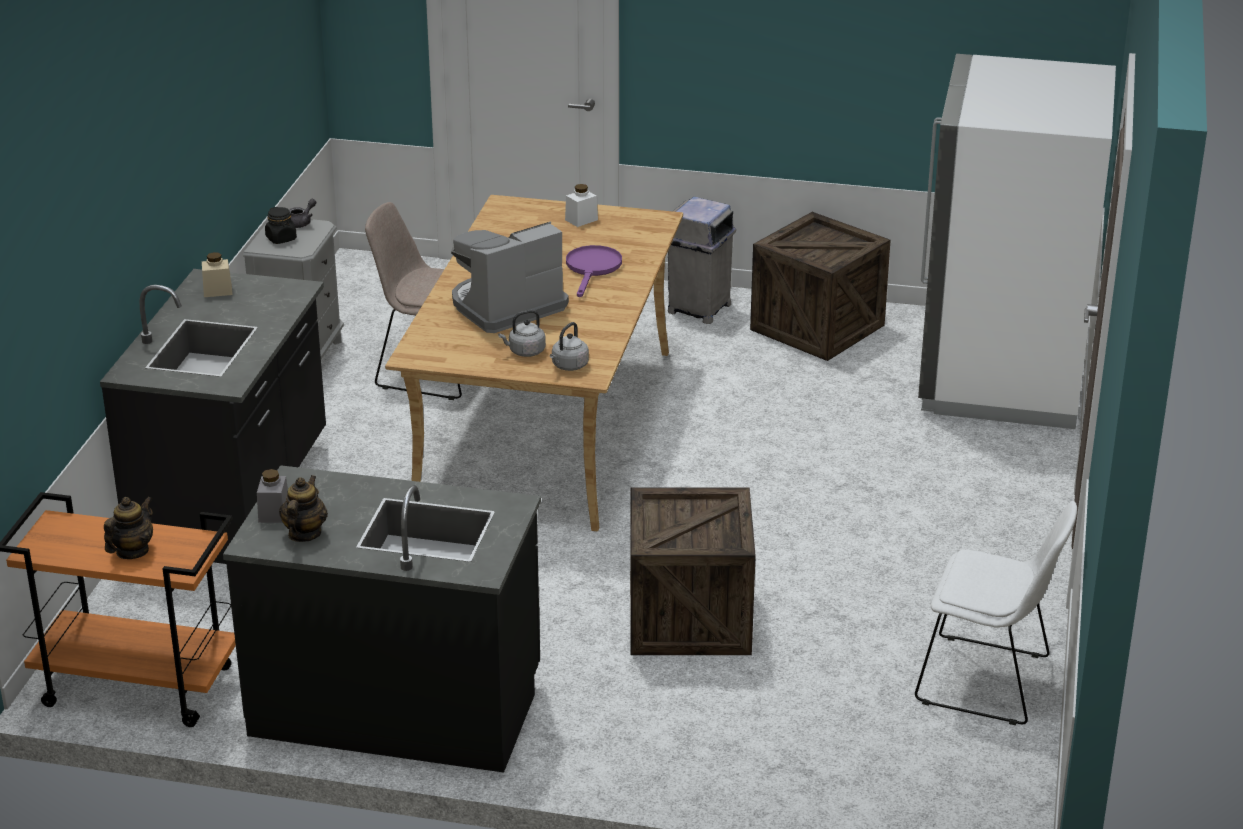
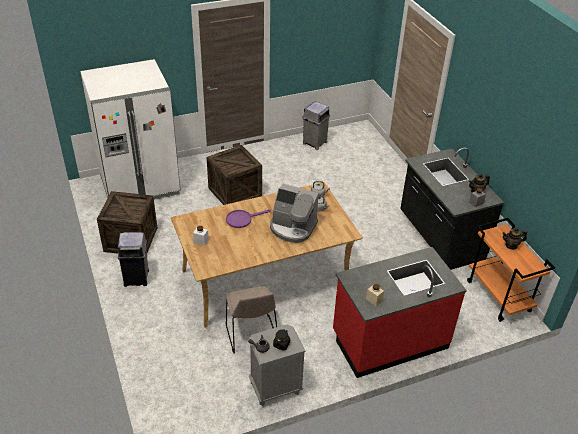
camera: 125 degrees left, 10 degrees up
black counter [100,269,326,564] -> red counter [333,247,467,378]
crate [630,487,756,655] -> crate moved to [207,145,262,205]
white chair [915,501,1077,725] -> grey trash can [302,101,330,150]

